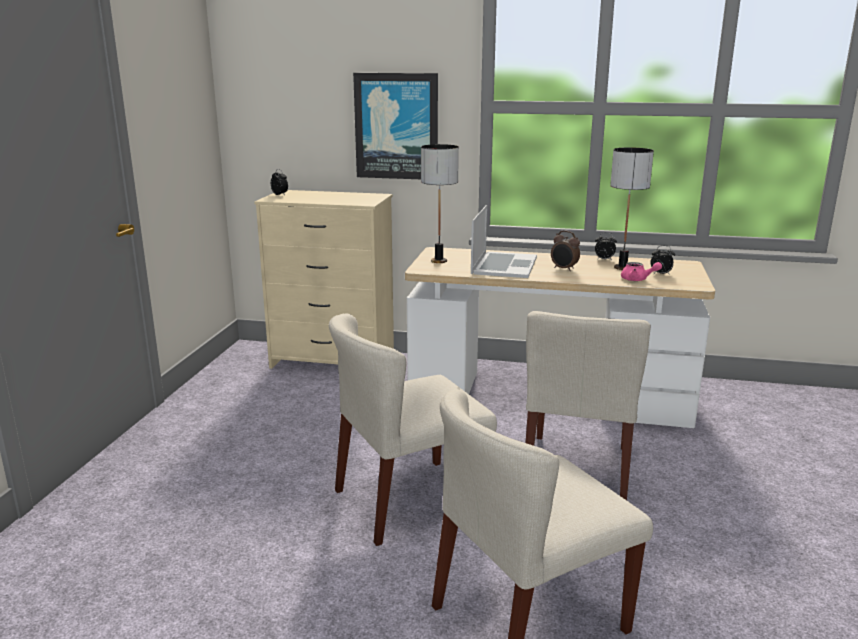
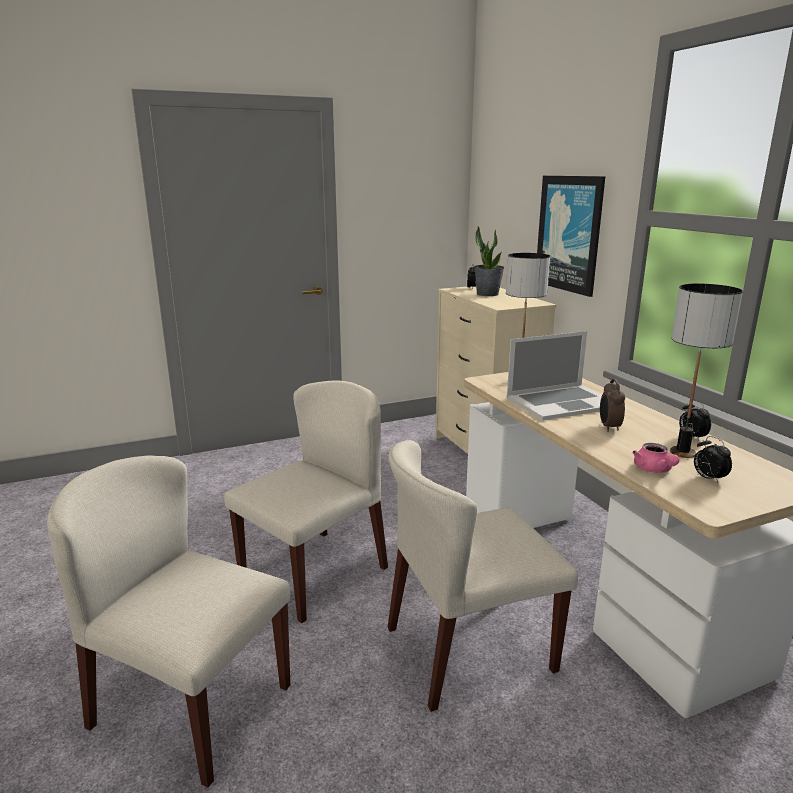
camera: 55 degrees right, 0 degrees up
beige chair [329,313,497,546] -> beige chair turned 105 degrees clockwise [224,380,388,623]
none -> potted plant [474,226,504,296]

